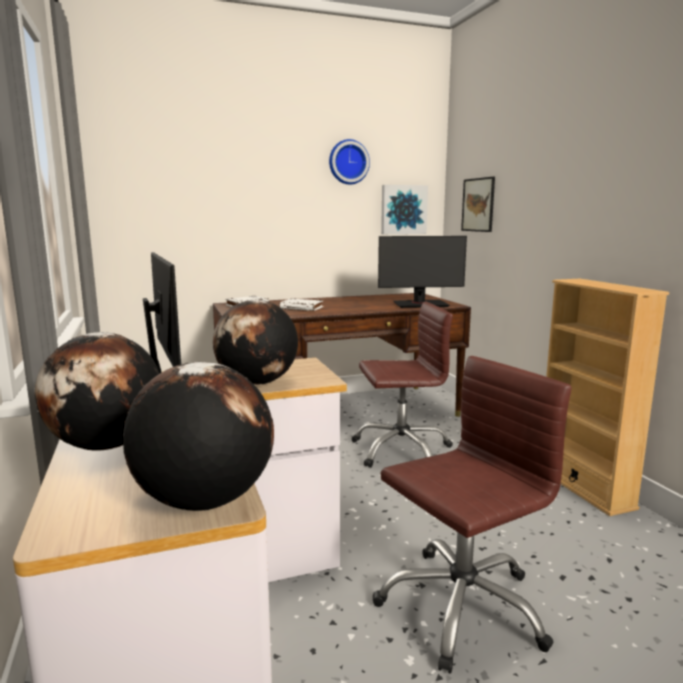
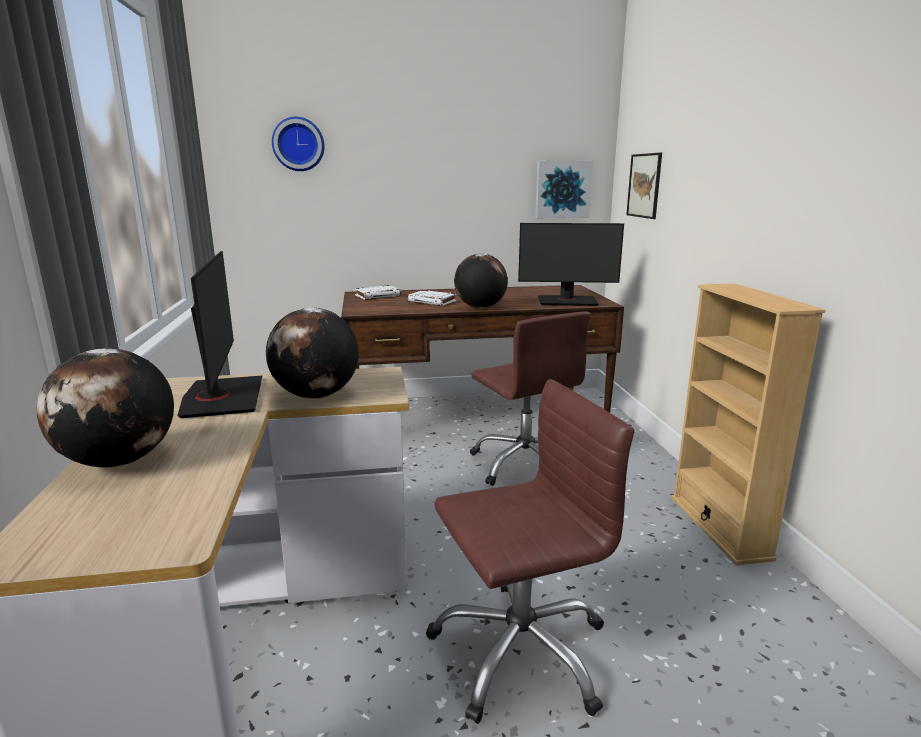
camera: 10 degrees right, 5 degrees up
globe [123,362,274,511] -> globe moved to [454,254,508,308]
wall clock [329,139,370,184] -> wall clock moved to [272,117,325,171]
brown office chair [351,302,453,468] -> brown office chair turned 60 degrees clockwise [470,312,590,486]

